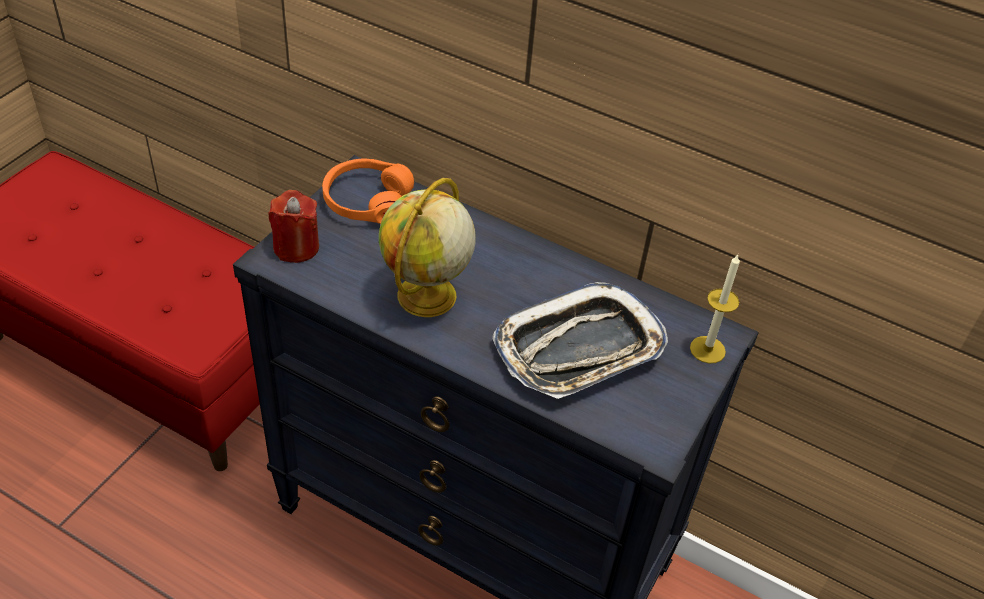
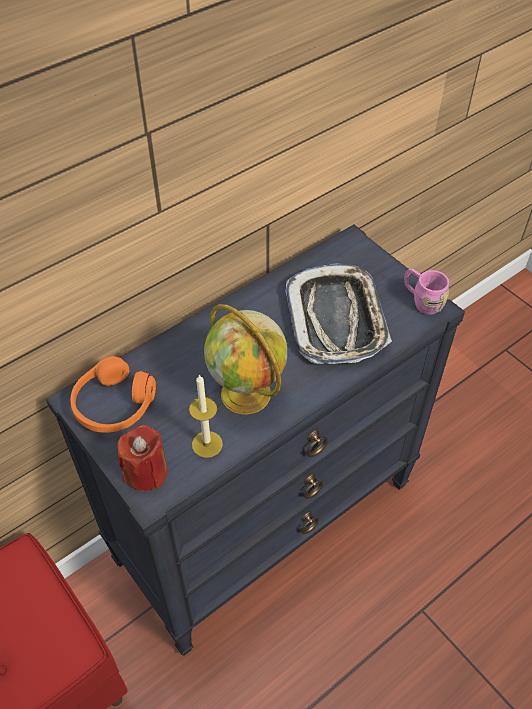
camera: 65 degrees left, 5 degrees up
candle [690,255,740,363] -> candle moved to [189,375,223,458]
none -> pink mug [404,269,449,315]

